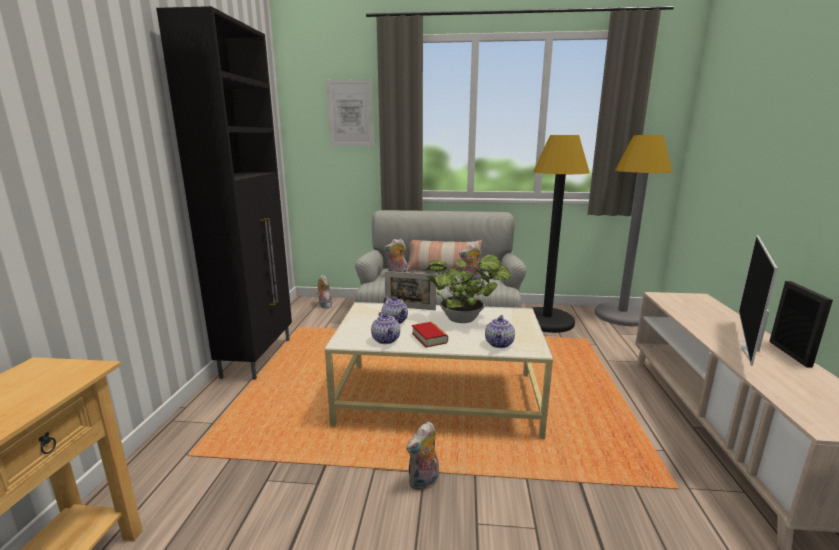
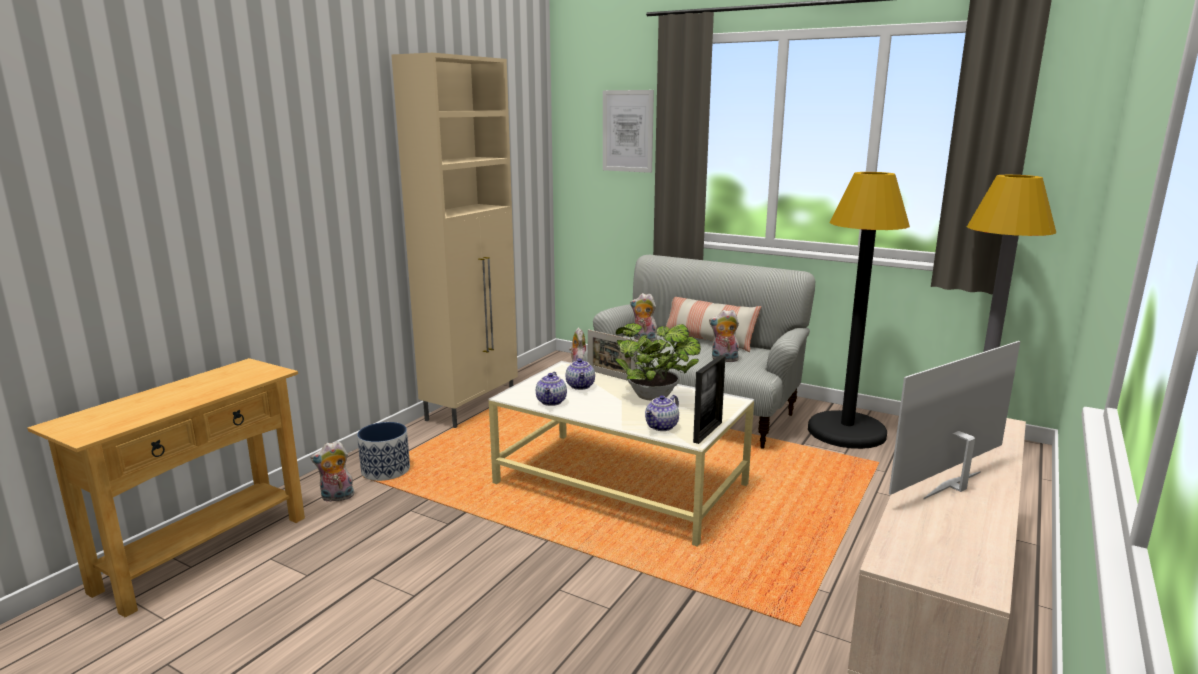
camera: 25 degrees right, 0 degrees up
black cabinet [156,6,292,380] -> beige cabinet [391,53,518,428]
plush toy [406,422,439,491] -> plush toy moved to [310,441,355,502]
book [412,322,448,347] -> none
picture frame [769,281,833,368] -> picture frame moved to [693,355,726,444]
none -> planter [357,422,410,481]

